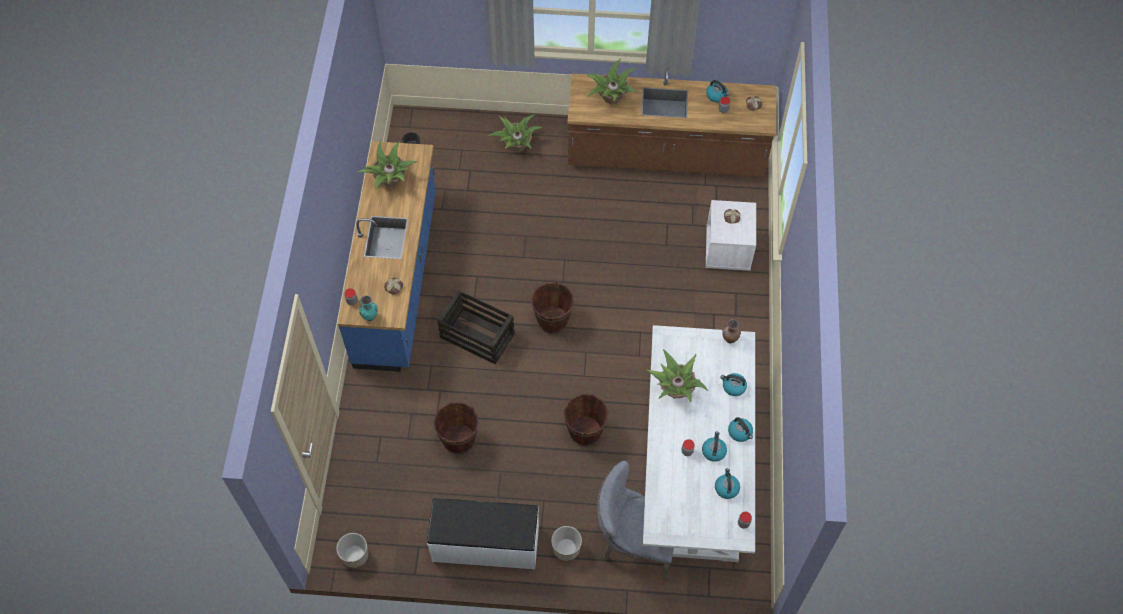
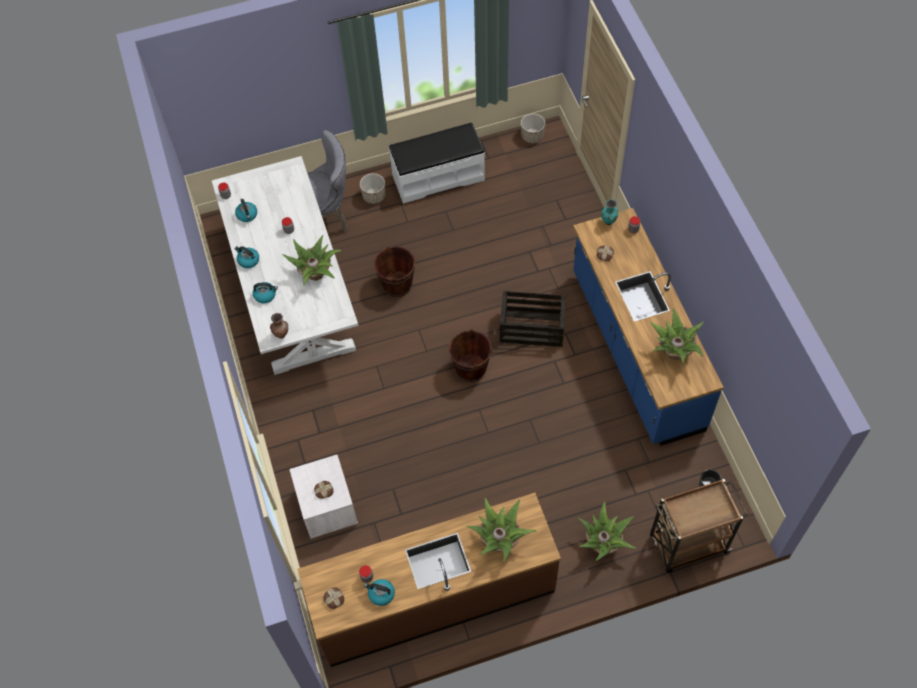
camera: 160 degrees right, 0 degrees up
brown bucket [434,402,479,454] -> none
kettle [702,432,727,462] -> none
none -> brown cart [650,479,748,573]

